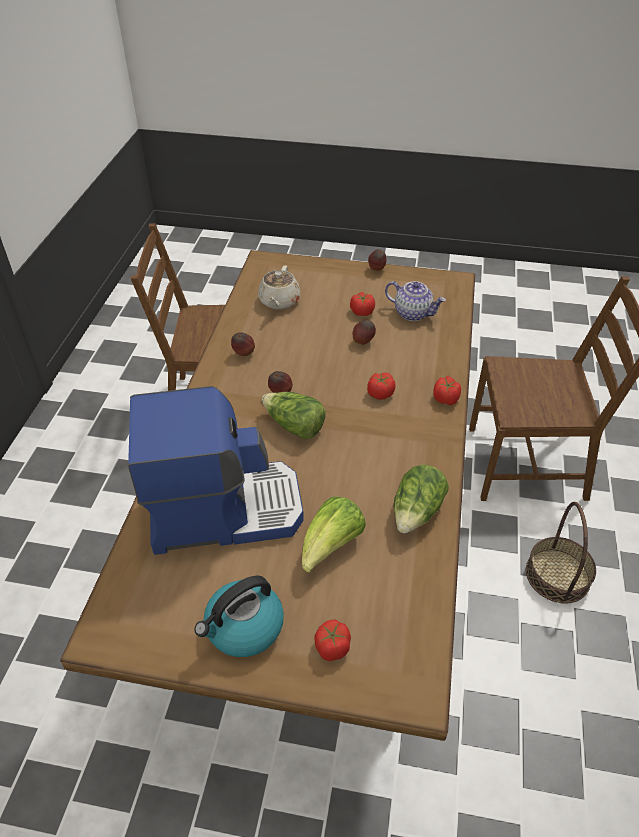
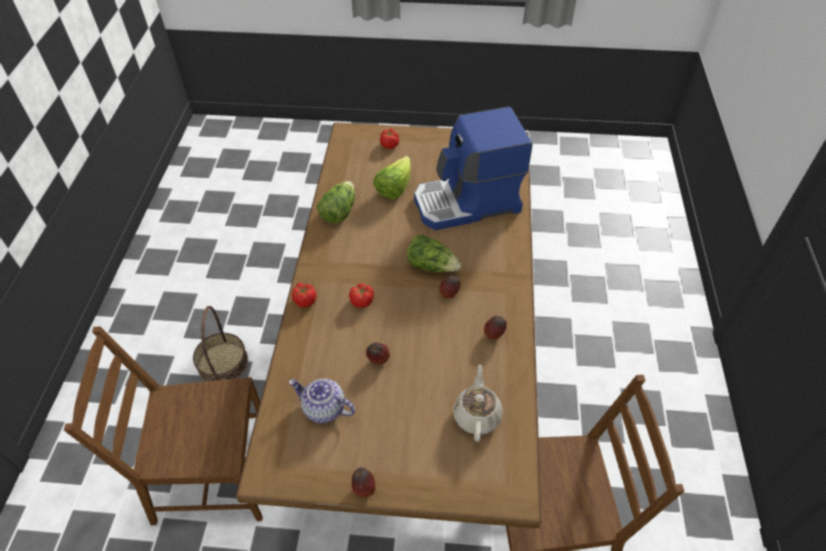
camera: 175 degrees right, 5 degrees up
kettle [194,575,284,657] -> none
tomato [350,292,375,316] -> none

